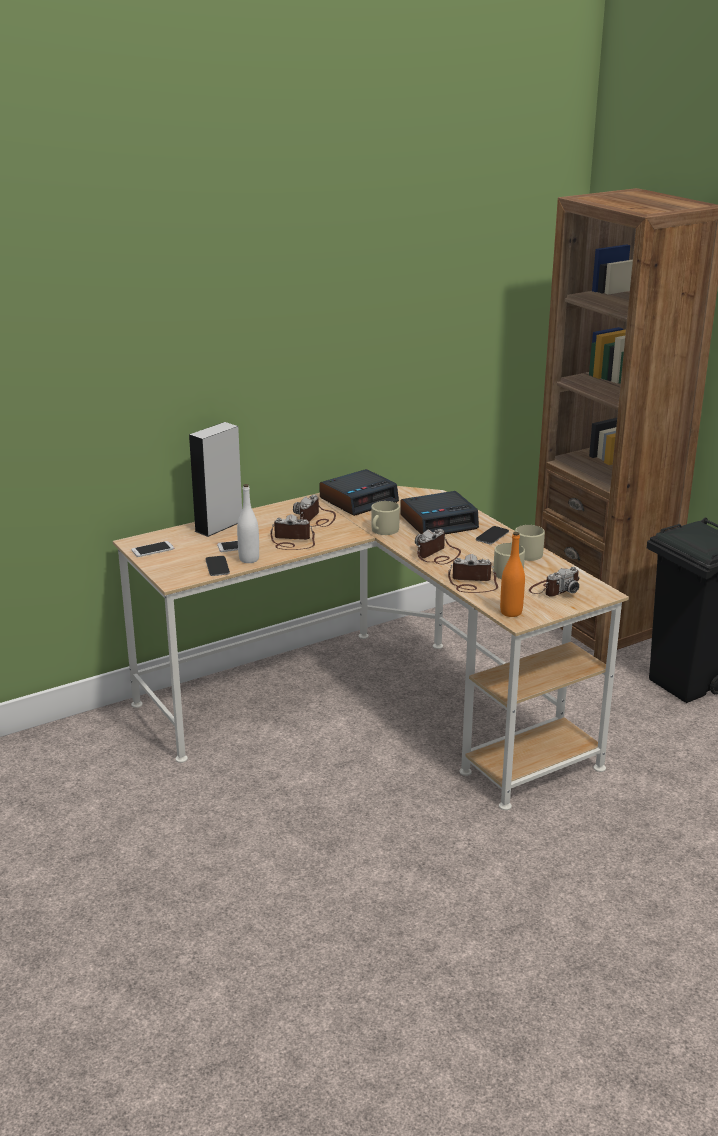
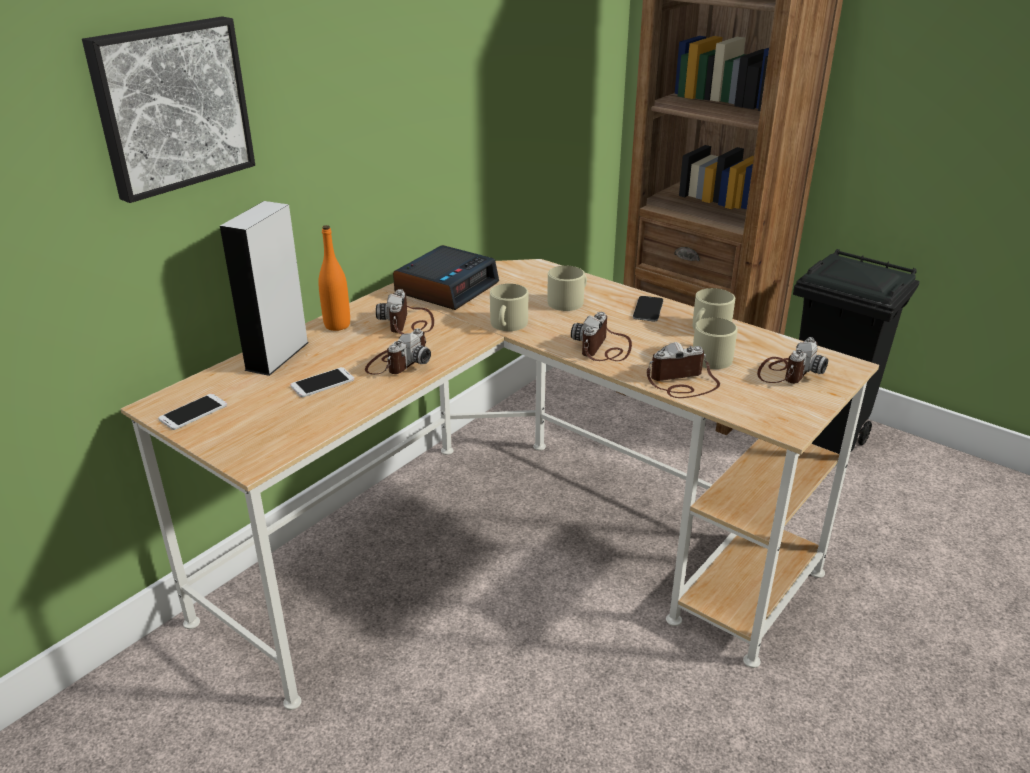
camera: 20 degrees left, 5 degrees up
phone [205,556,230,576] -> none
white bottle [237,484,259,563] -> none
camera [271,514,315,550] -> camera turned 135 degrees clockwise [365,328,431,375]
alarm clock [400,491,479,534] -> beige mug [547,266,587,311]
orange bottle [500,532,525,617] -> orange bottle moved to [318,225,350,331]
none -> picture [82,17,255,203]

